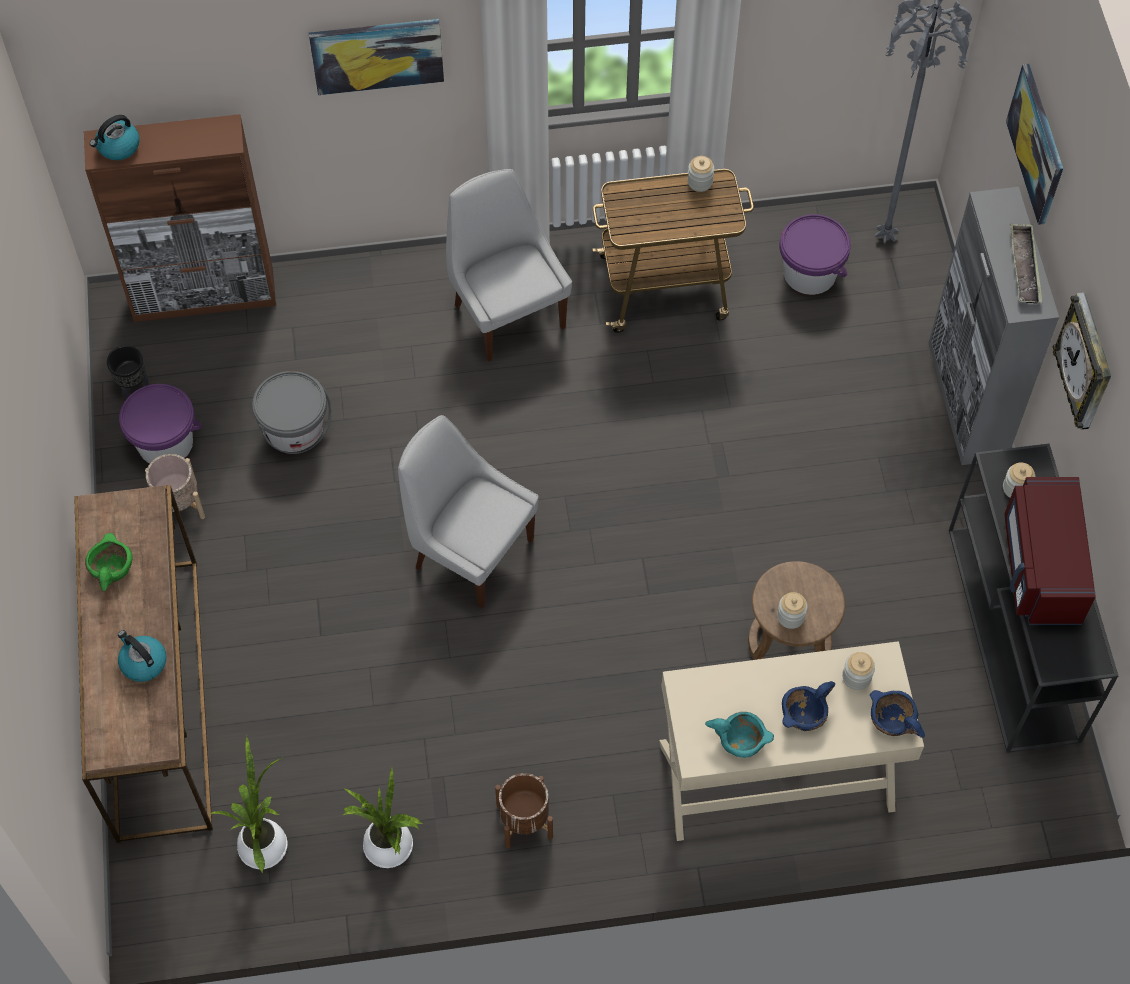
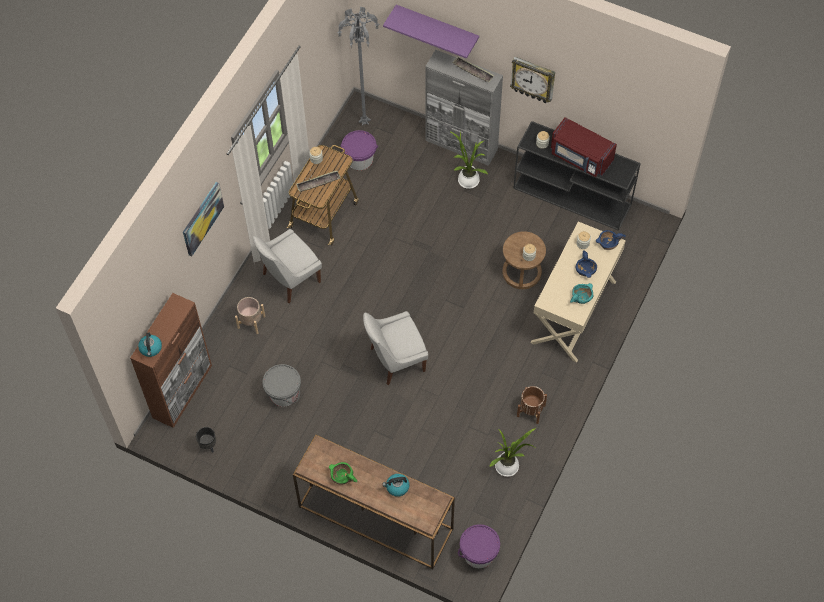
camera: 55 degrees left, 0 degrees up
purple bucket [119,384,202,463] -> purple bucket moved to [458,524,500,568]
beige planter [145,454,205,519] -> beige planter moved to [235,297,265,334]
potted plant [208,736,288,874] -> potted plant moved to [451,132,488,189]
white chair [446,169,572,362] -> white chair turned 45 degrees counterclockwise [253,229,322,303]
picture [1006,64,1063,225] -> purple shelf [383,5,479,59]
none -> tray [296,171,341,192]

